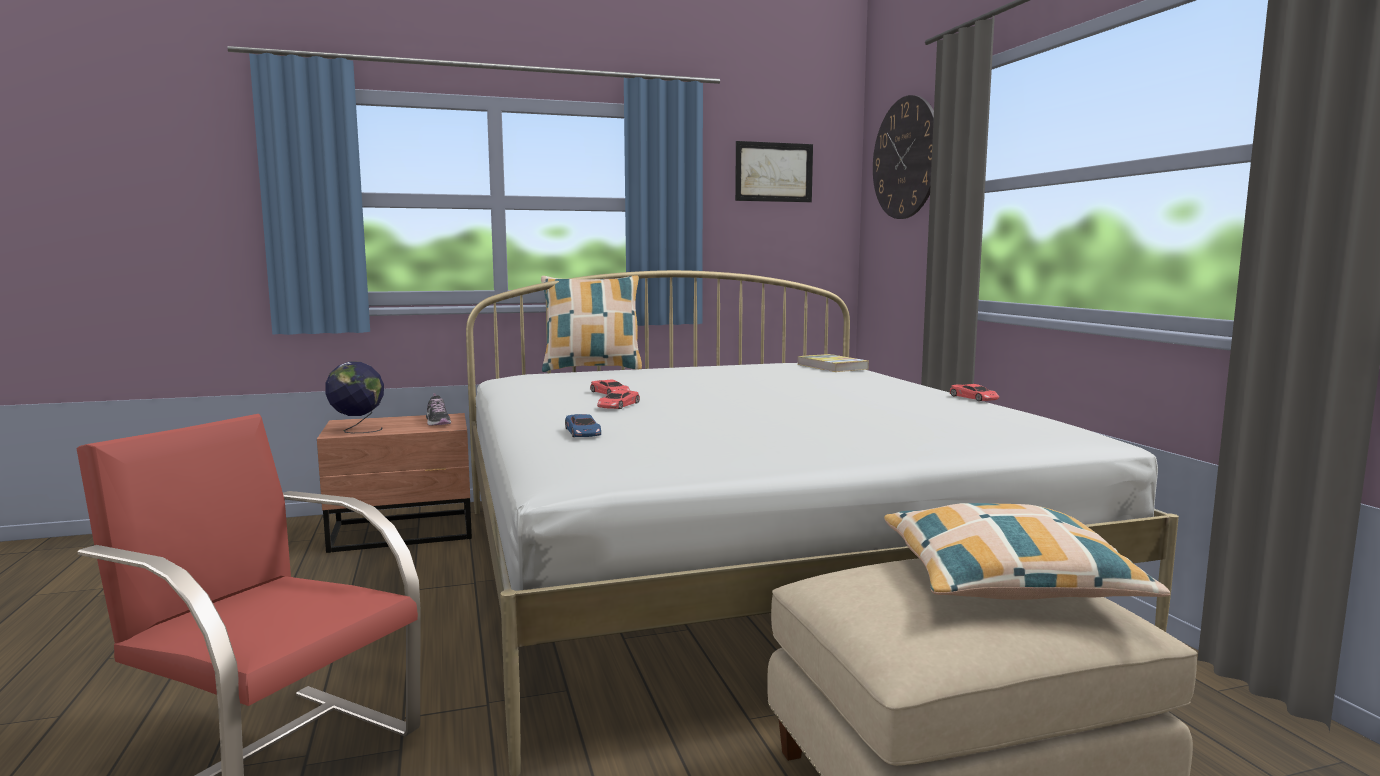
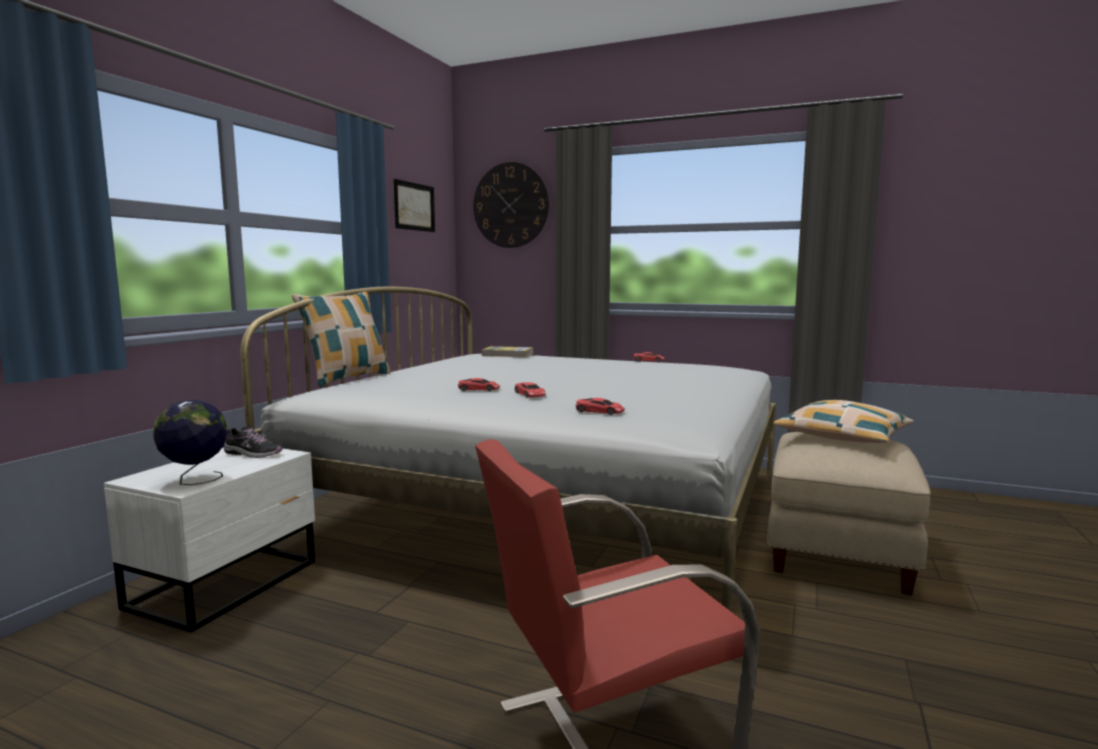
camera: 50 degrees left, 0 degrees up
brown nightstand [317,413,472,553] -> white nightstand [104,448,315,633]
blue toy car [565,414,601,437] -> red toy car [576,398,625,415]

